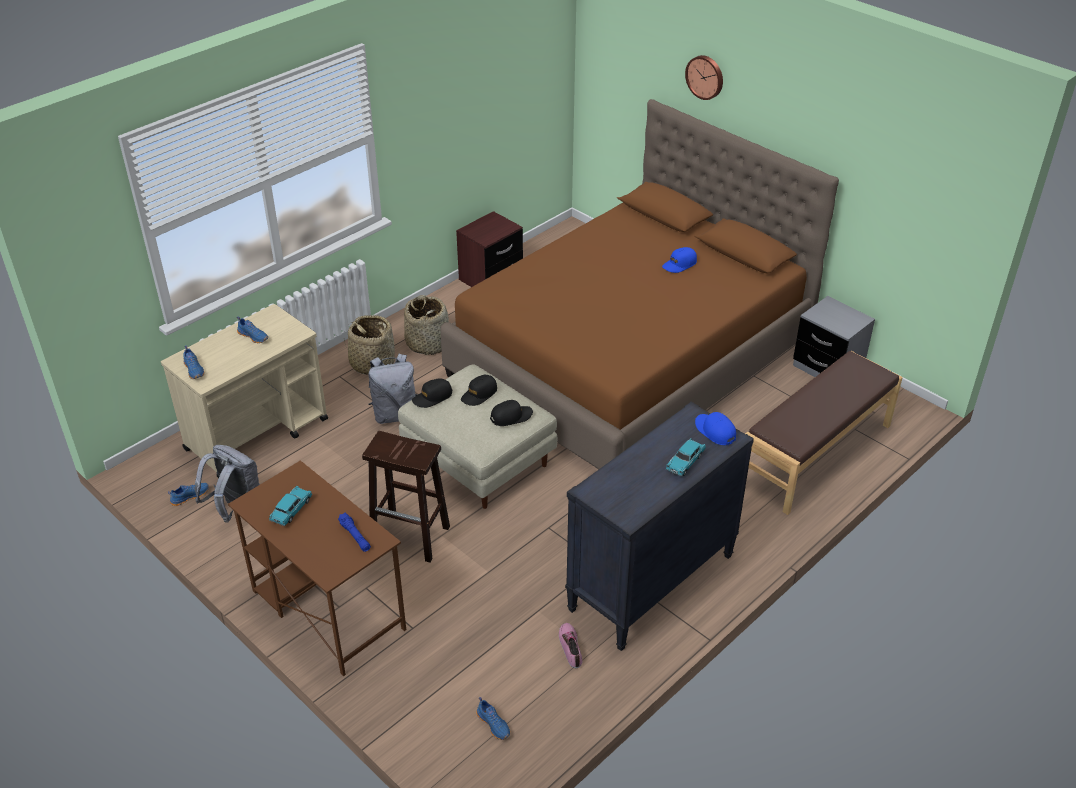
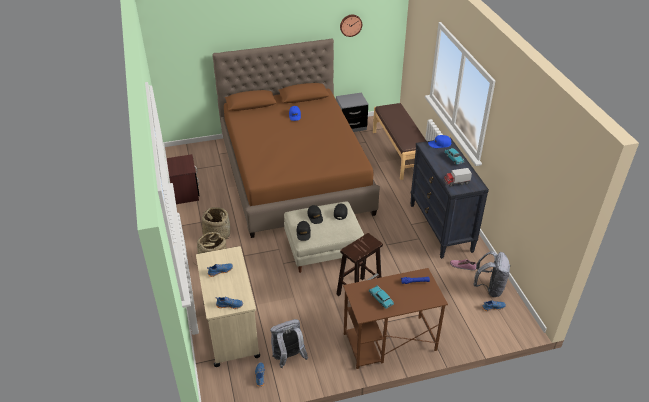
camera: 60 degrees left, 0 degrees up
grey backpack [369,354,418,424] -> grey backpack moved to [474,251,510,297]
wall clock [685,55,723,100] -> wall clock moved to [340,14,362,37]
none -> toy truck [443,168,472,187]

